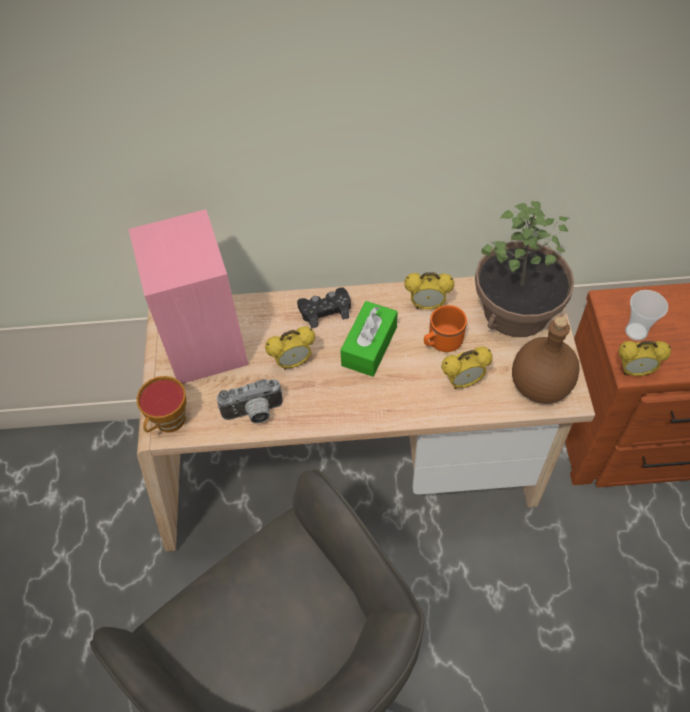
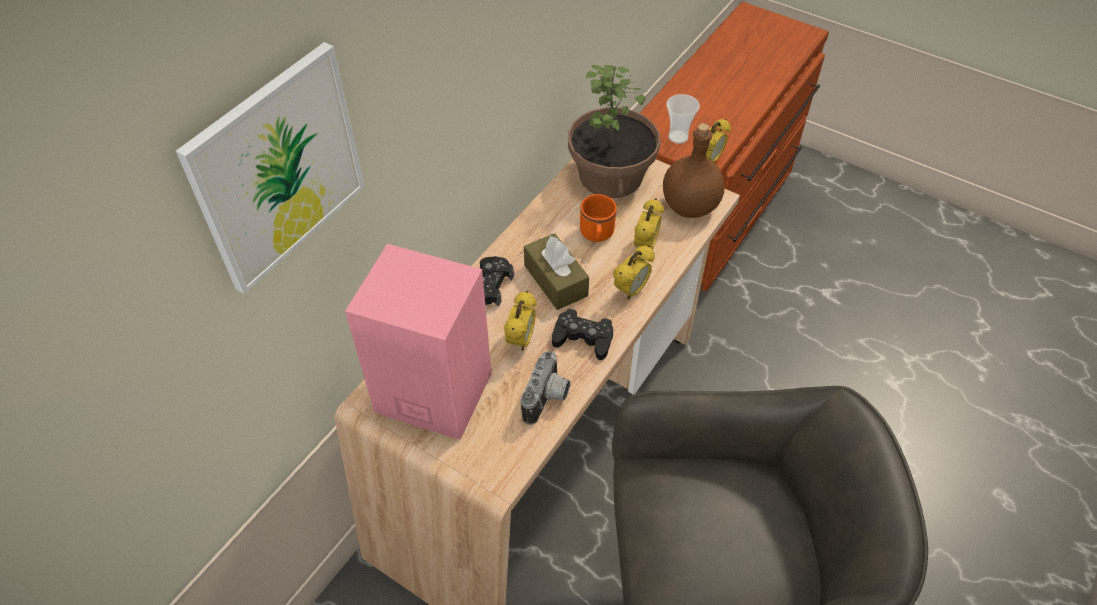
camera: 55 degrees left, 5 degrees down
cup [136,376,186,433] -> none
green tissue box [340,301,398,377] -> brown tissue box [524,233,589,310]
alarm clock [405,272,454,309] -> alarm clock moved to [613,245,655,300]
none -> picture [176,42,365,294]
none -> black game controller [552,309,613,360]

